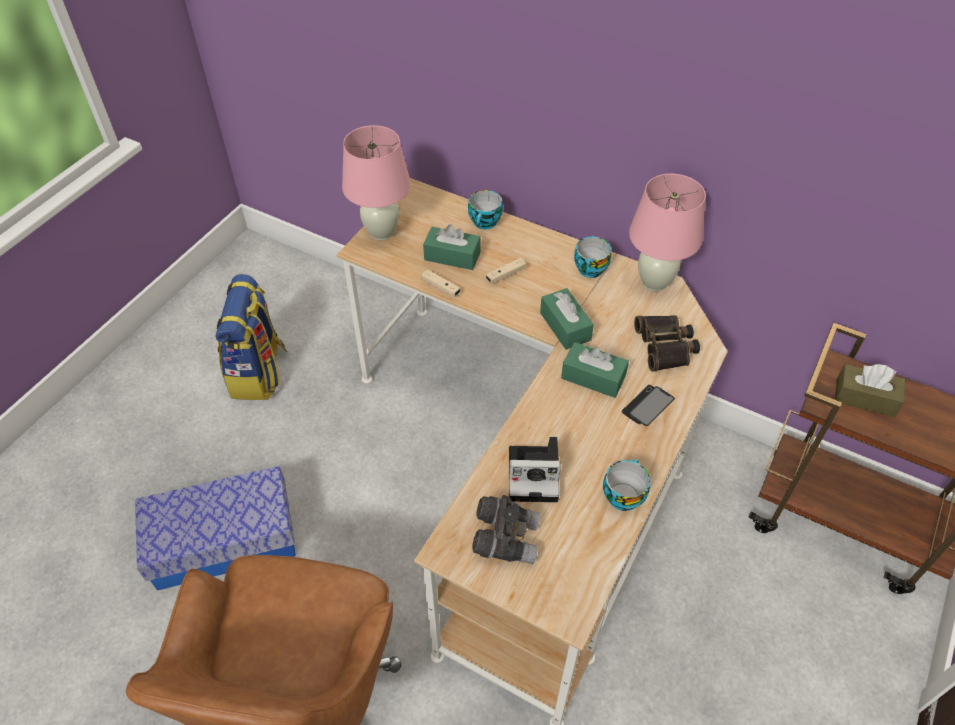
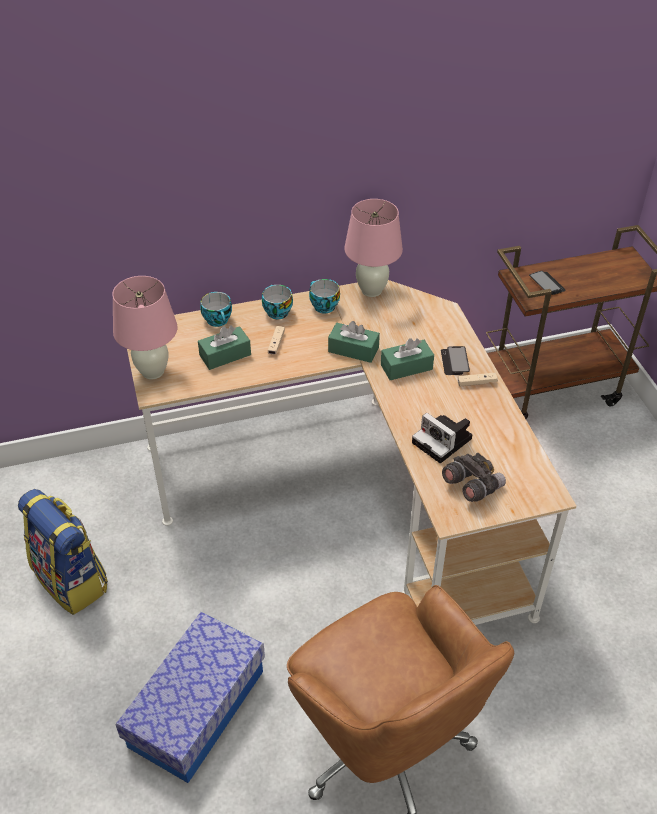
camera: 45 degrees left, 5 degrees down
beige game controller [421,269,460,297] -> beige game controller moved to [458,373,498,386]
camera [509,437,561,502] -> camera turned 90 degrees clockwise [412,413,472,463]
cup [603,459,650,511] -> cup moved to [262,285,293,319]
binoculars [634,315,700,372] -> none
brown tissue box [835,364,905,417] -> phone [529,271,565,295]

